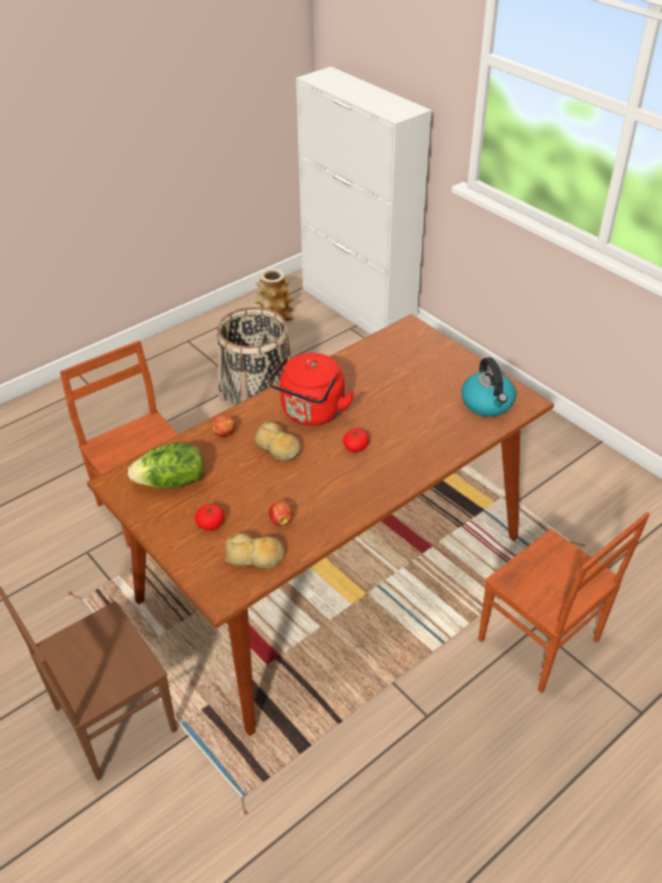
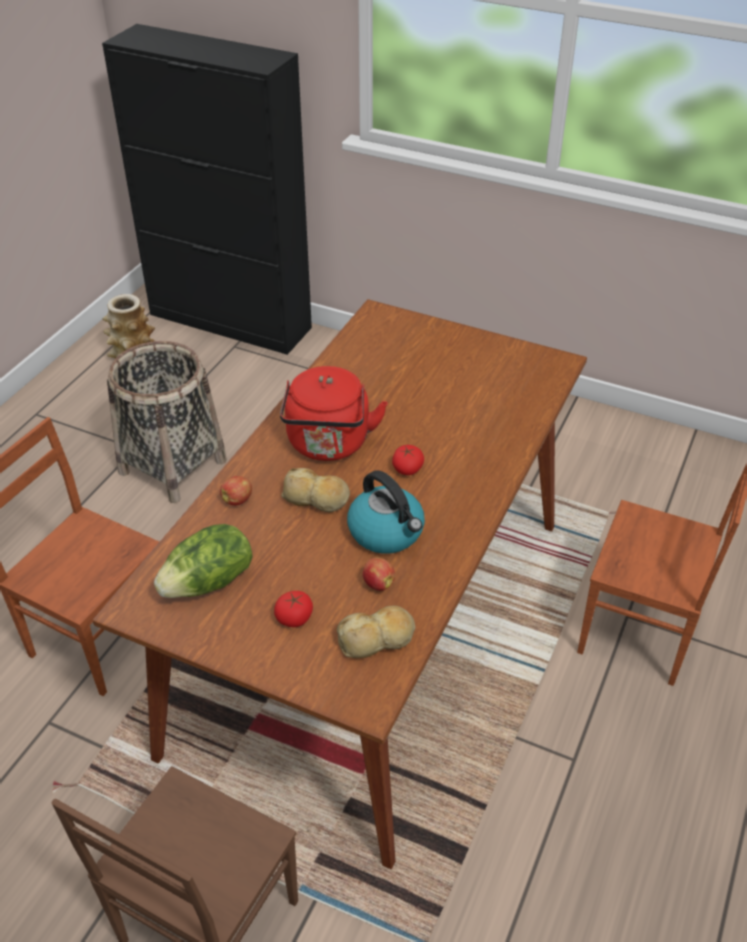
camera: 25 degrees left, 0 degrees up
white cabinet [296,67,432,334] -> black cabinet [102,24,312,355]
kettle [461,357,516,417] -> kettle moved to [347,470,425,554]

